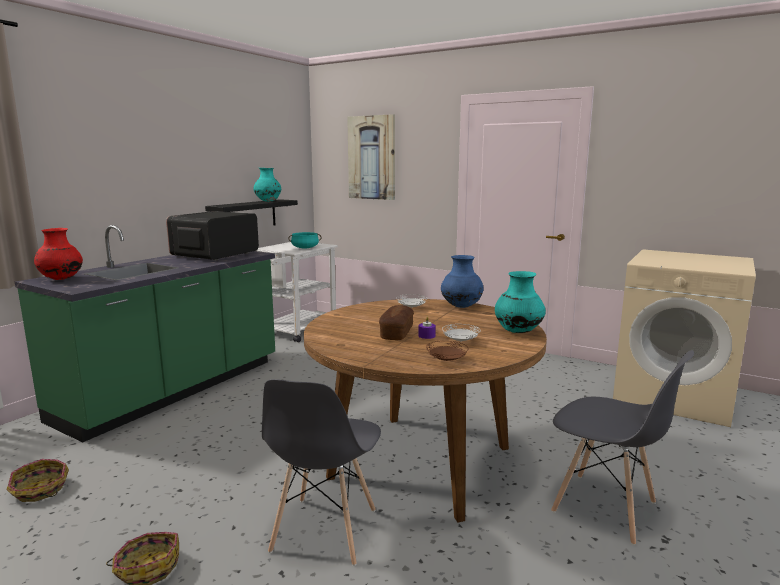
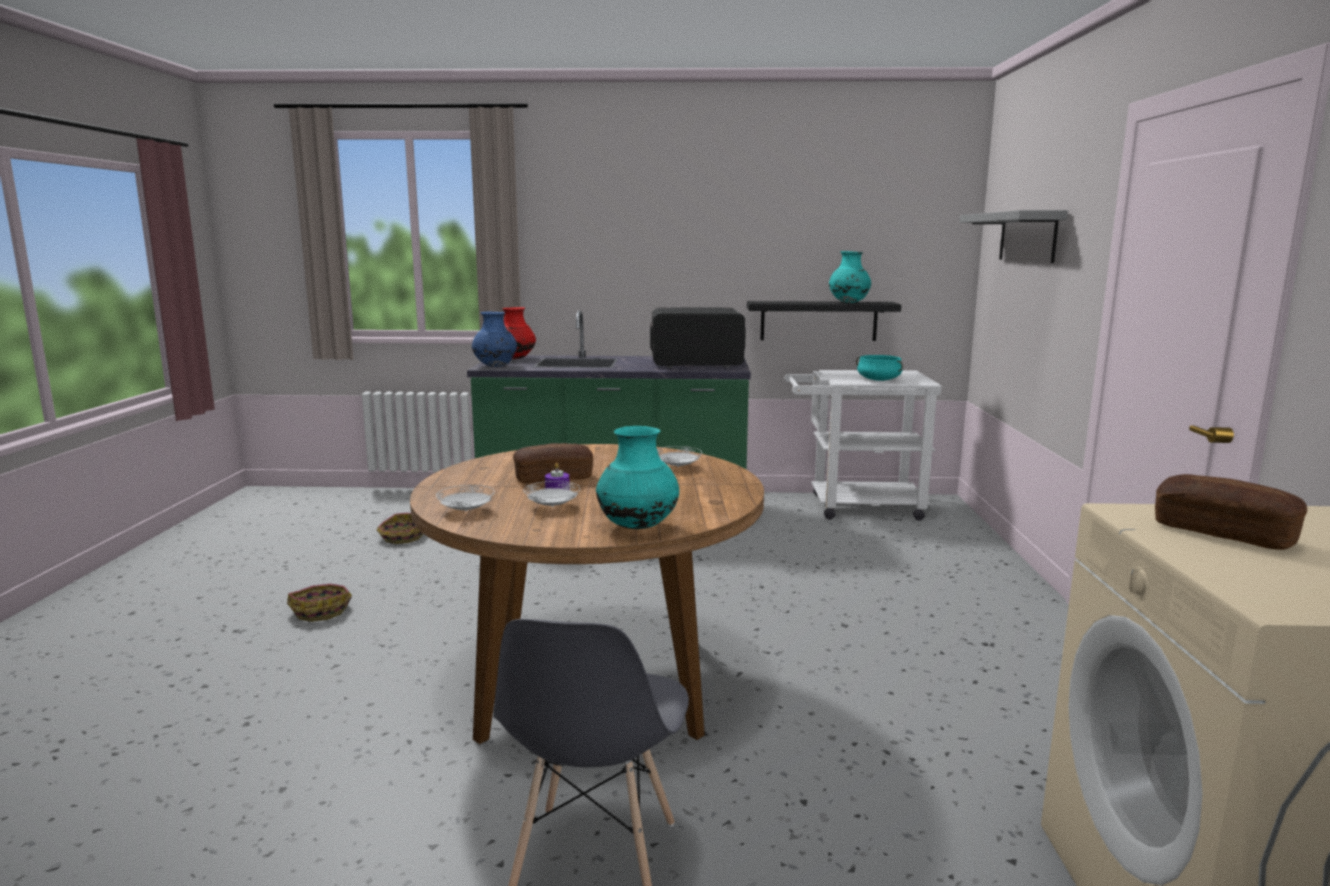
camera: 60 degrees right, 0 degrees up
grey chair [262,379,381,566] -> none
picture [347,114,395,200] -> grey shelf [959,210,1068,263]
brown plate [426,341,468,361] -> white plate [436,485,495,511]
blue vase [441,255,484,308] -> blue vase moved to [472,312,517,367]
none -> bread [1155,474,1307,550]

